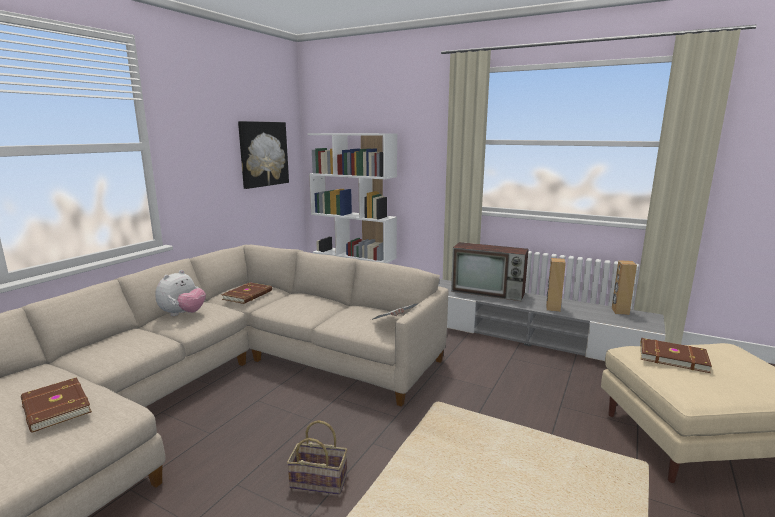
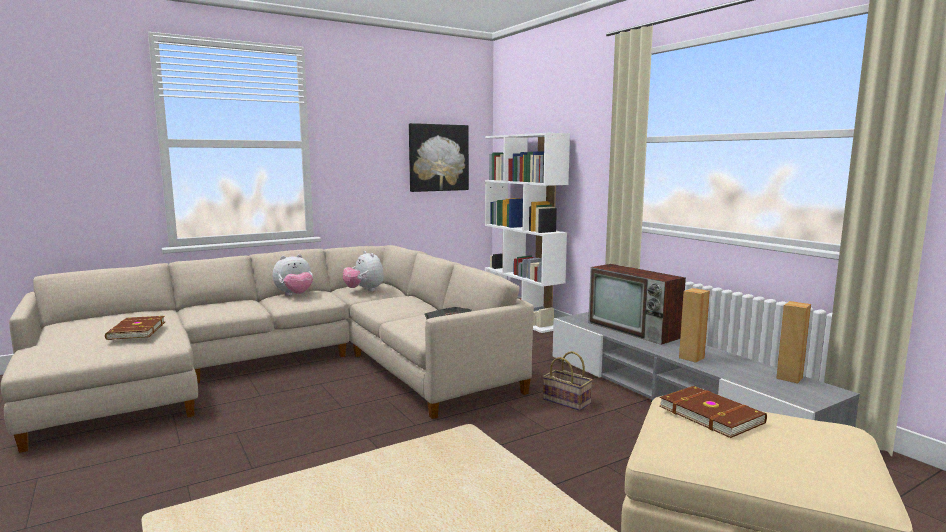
camera: 30 degrees right, 5 degrees down
brown book [222,282,272,304] -> plush toy [343,251,384,291]
basket [287,420,347,495] -> basket moved to [543,351,592,411]

